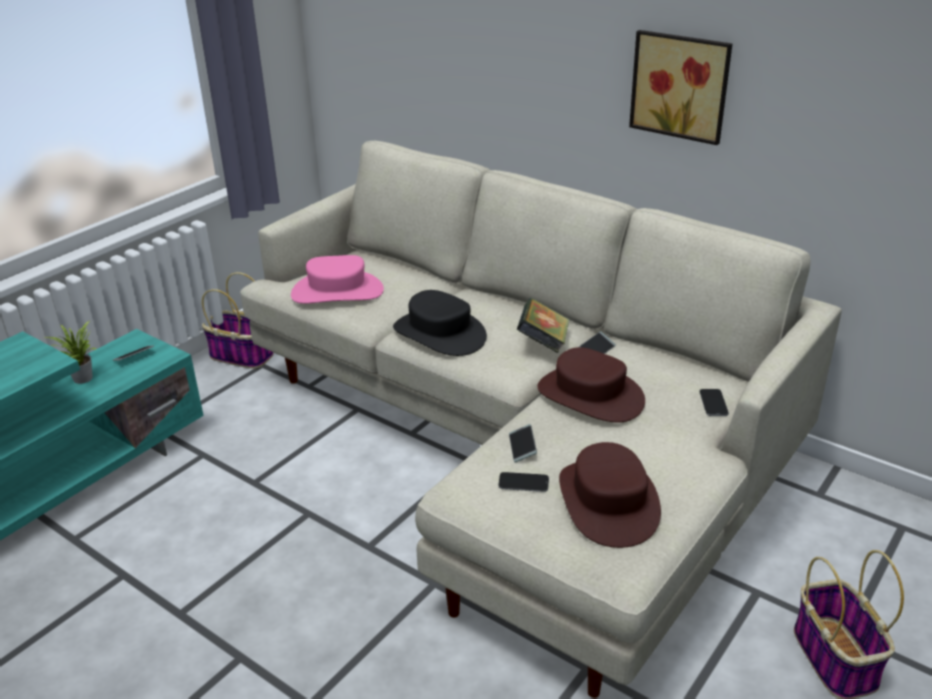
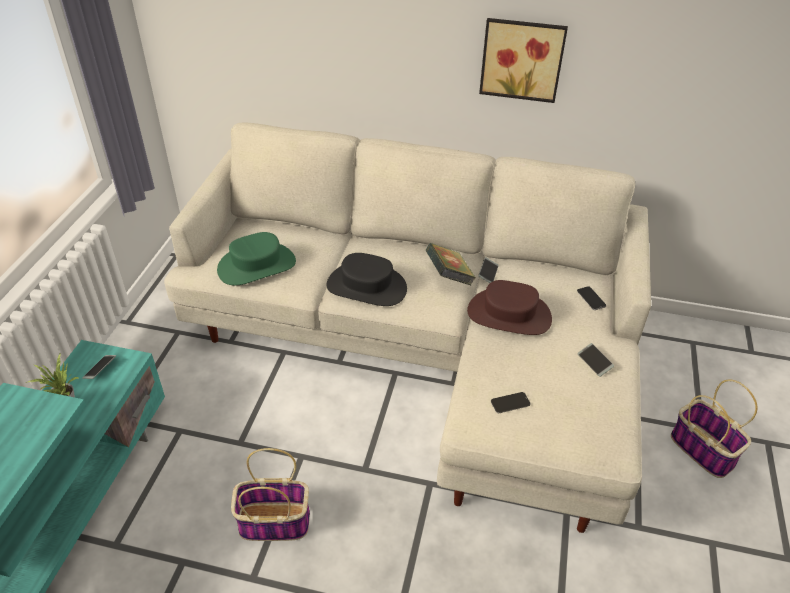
camera: 25 degrees left, 10 degrees up
basket [202,272,274,369] -> basket moved to [231,448,310,541]
pink hat [291,255,384,304] -> green hat [217,232,296,286]
phone [509,424,537,463] -> phone moved to [577,343,614,377]
brown hat [559,442,661,548] -> none

